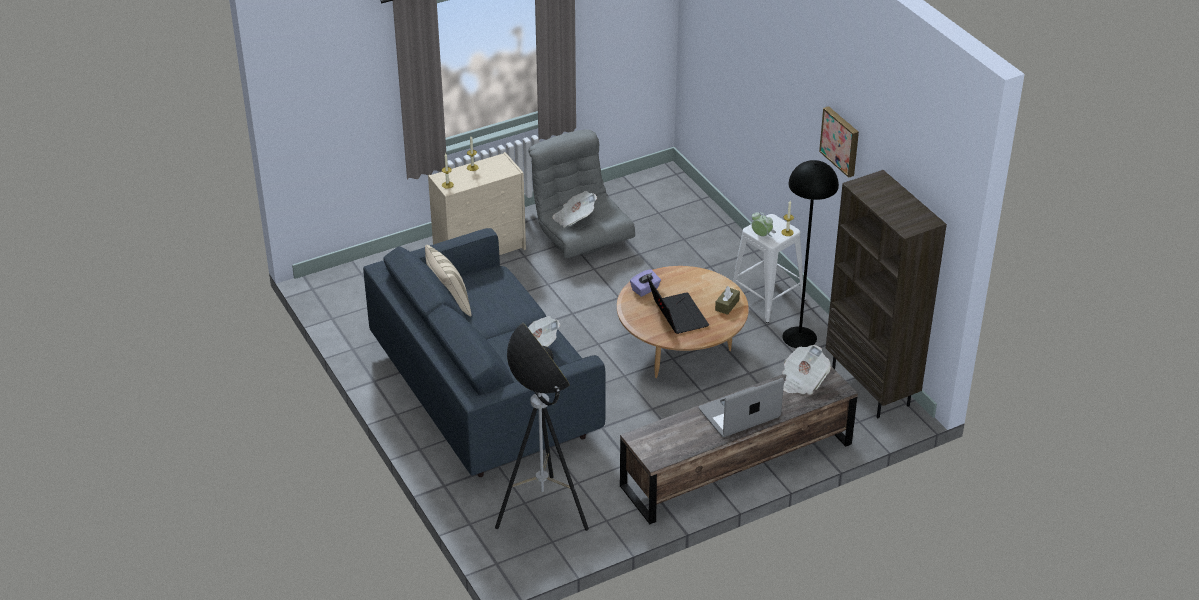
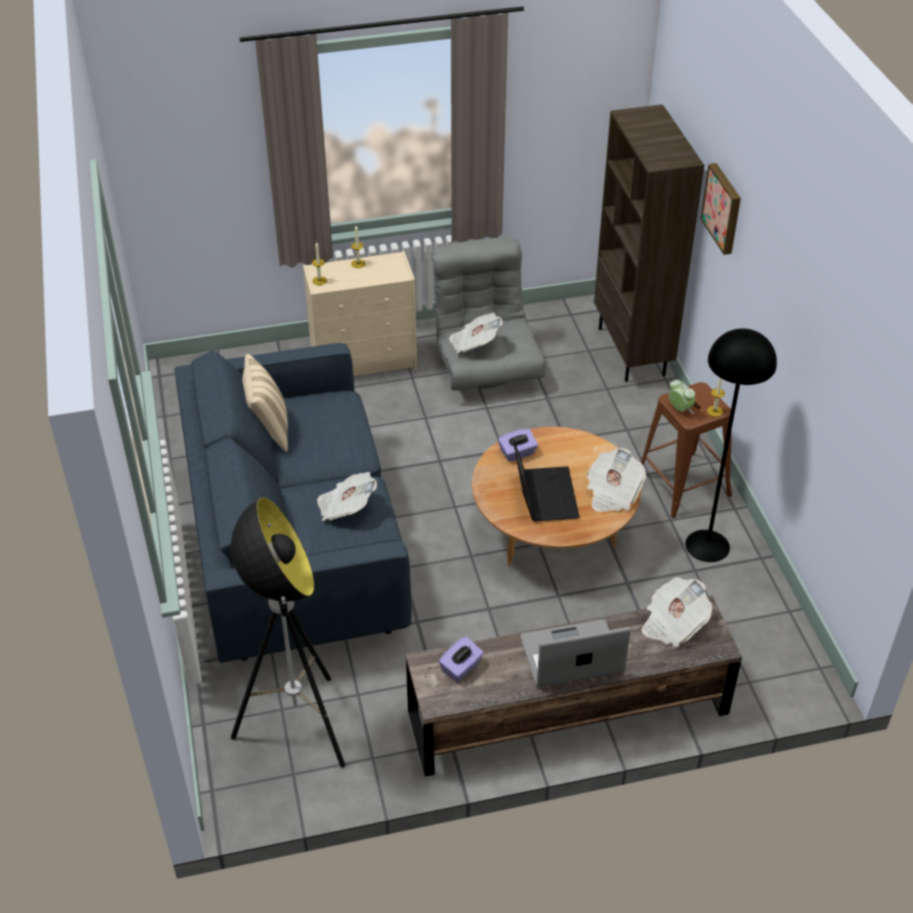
camera: 15 degrees right, 5 degrees up
brown tissue box [715,286,740,315] -> newspaper [587,448,646,512]
white stool [733,214,806,323] -> brown stool [641,382,732,518]
picture [819,106,859,178] -> picture moved to [701,163,741,255]
brown bookcase [826,170,947,418] -> brown bookcase moved to [594,104,704,382]
none -> purple tissue box [439,636,483,682]

